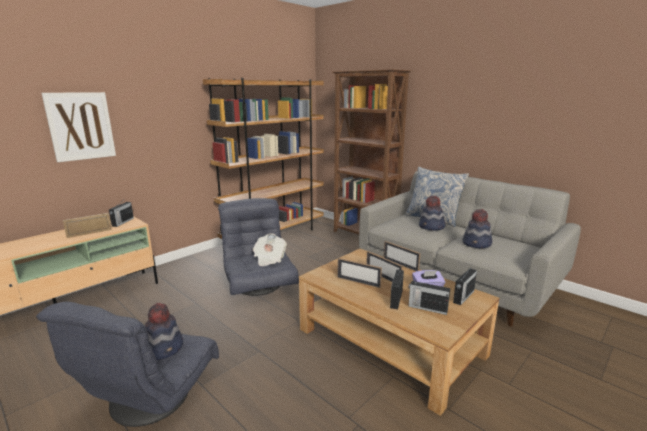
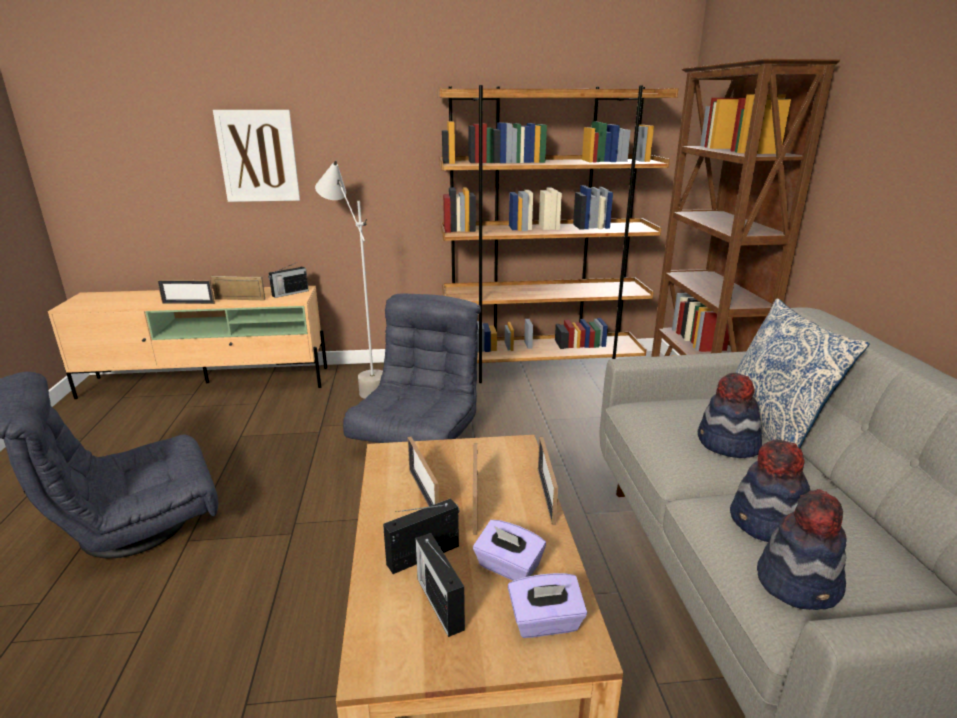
camera: 40 degrees right, 5 degrees up
hat [145,303,183,360] -> hat moved to [757,489,847,610]
newspaper [253,234,287,266] -> none
radio [453,266,477,305] -> purple tissue box [508,573,587,638]
none -> picture frame [157,280,215,304]
none -> grey floor lamp [315,160,383,399]

